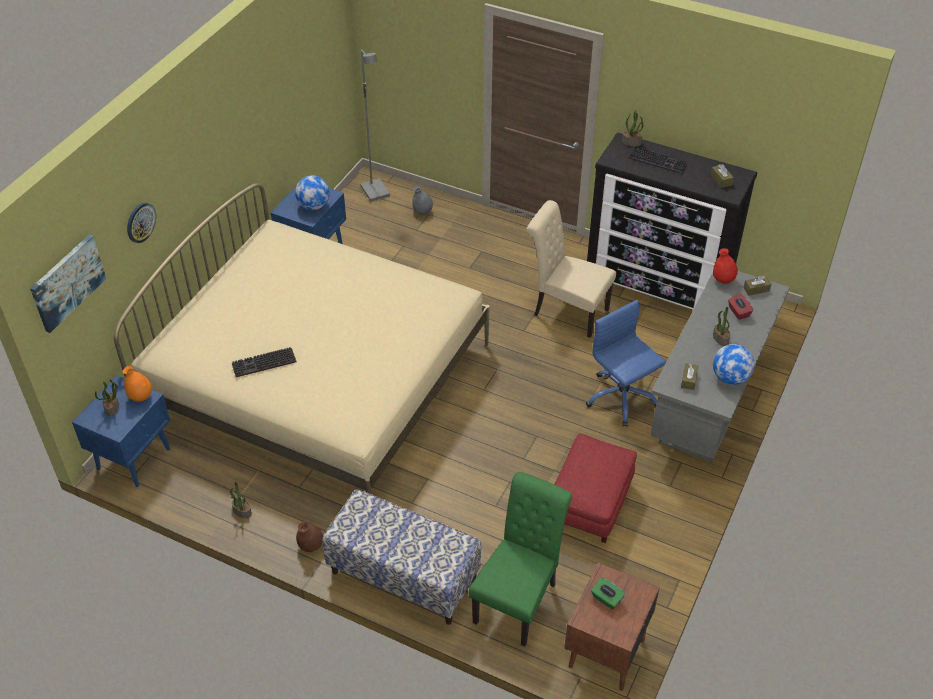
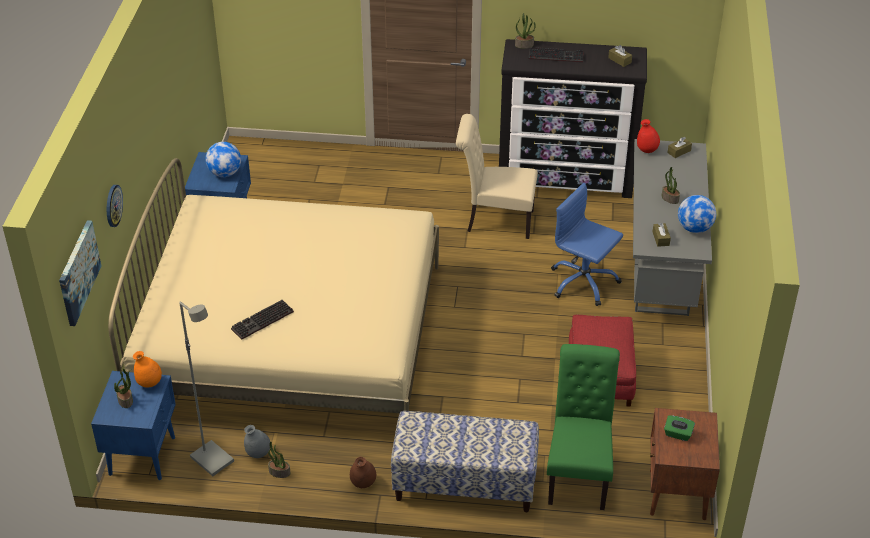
camera: 20 degrees left, 5 degrees down
grey floor lamp [360,49,390,202] -> grey floor lamp moved to [179,301,234,476]
grey vase [412,186,433,215] -> grey vase moved to [244,425,270,458]
red tissue box [728,294,753,320] -> none

